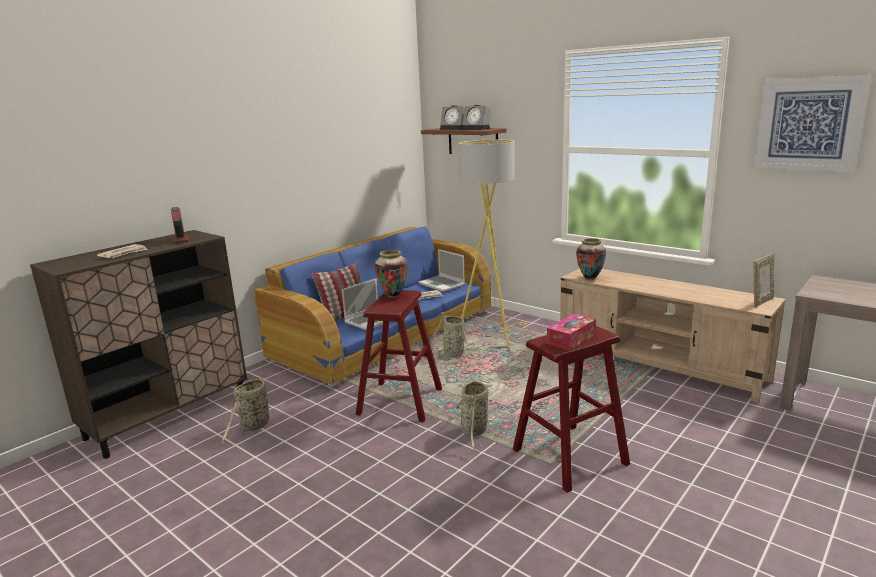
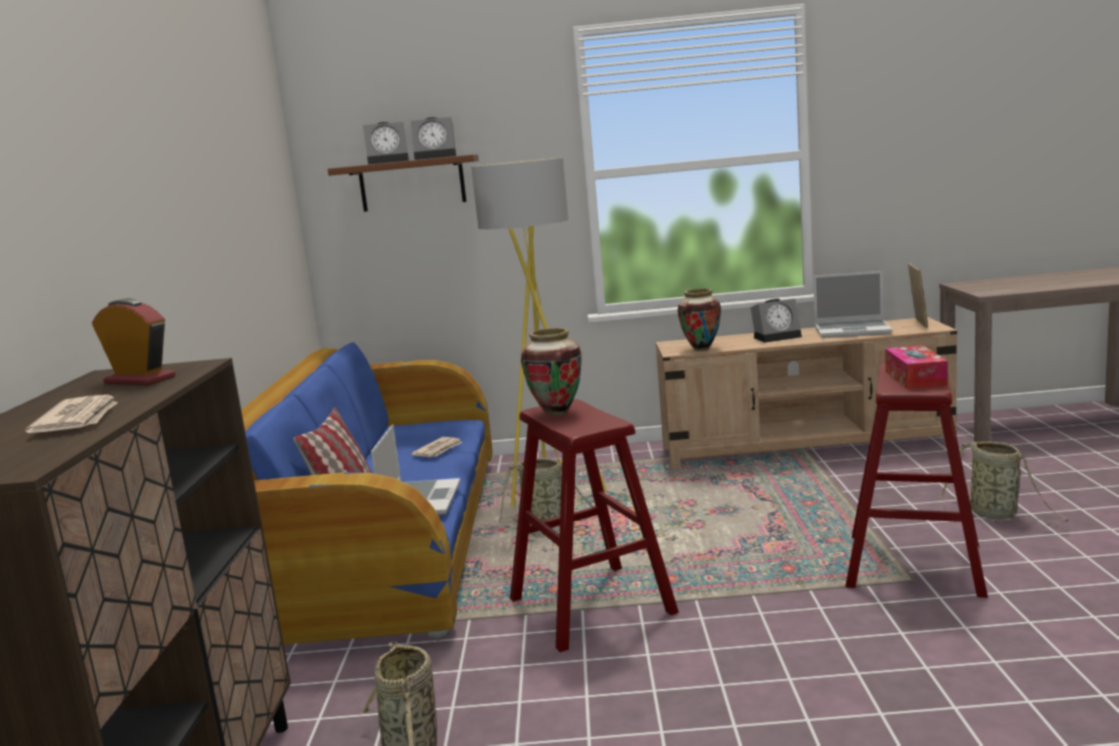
camera: 40 degrees left, 5 degrees down
laptop [419,249,465,292] -> laptop moved to [813,271,892,338]
basket [455,379,489,452] -> basket moved to [940,441,1068,523]
picture [753,75,871,172] -> none
none -> alarm clock [751,299,802,343]

